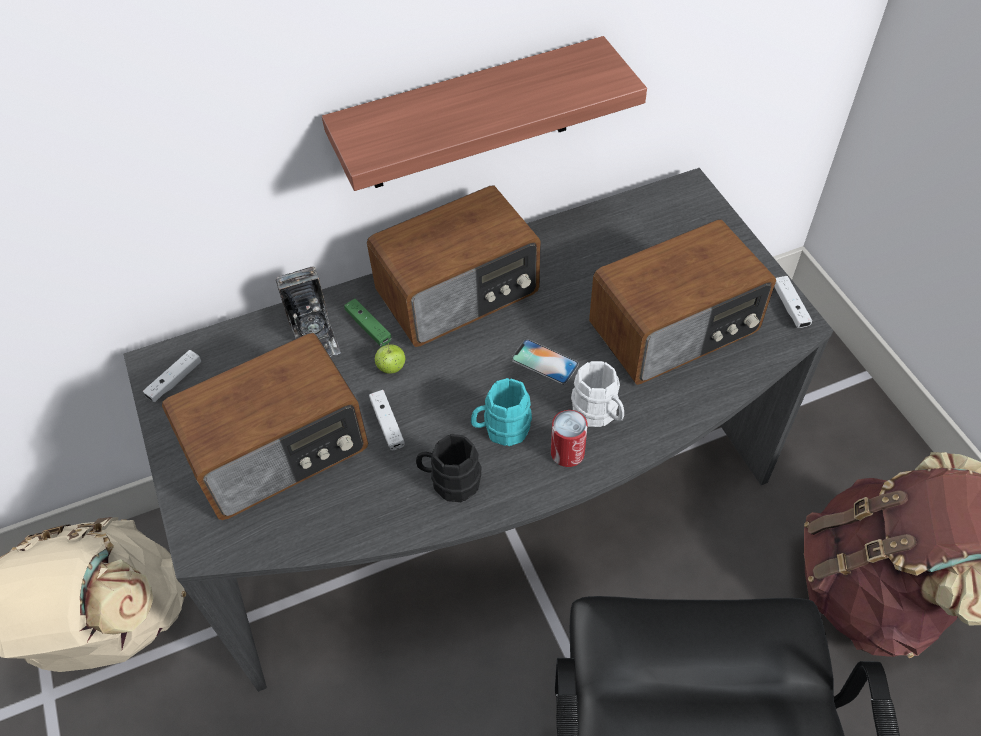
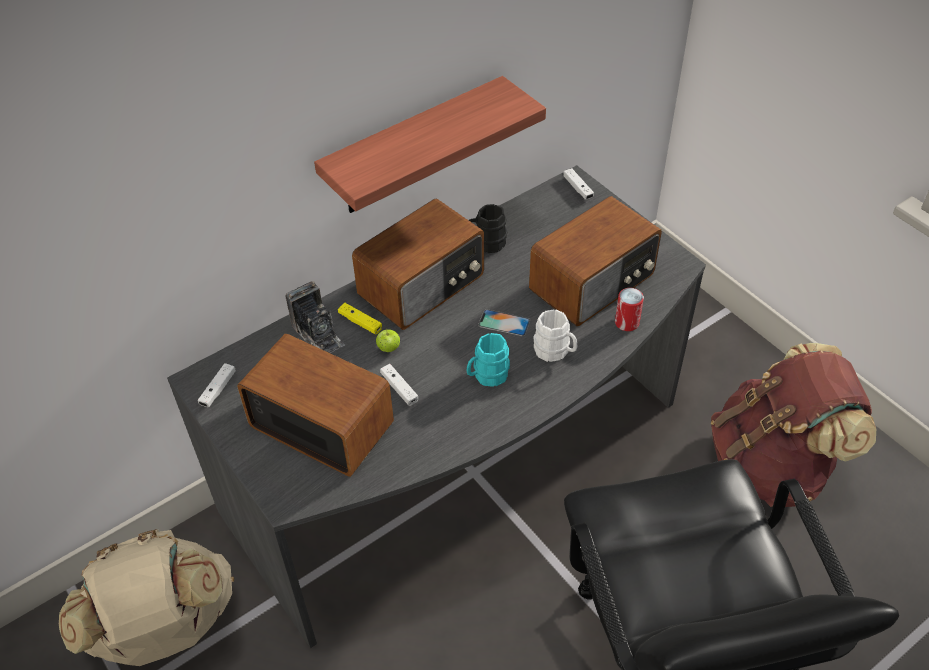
camera: 15 degrees left, 5 degrees down
radio [162,333,368,520] -> radio turned 105 degrees counterclockwise [237,334,394,477]
green game controller [344,298,391,347] -> yellow game controller [338,303,382,334]
black mug [416,434,481,502] -> black mug moved to [469,204,507,253]
can [551,410,588,467] -> can moved to [615,288,644,331]
white game controller [774,276,812,328] -> white game controller moved to [563,168,594,200]

